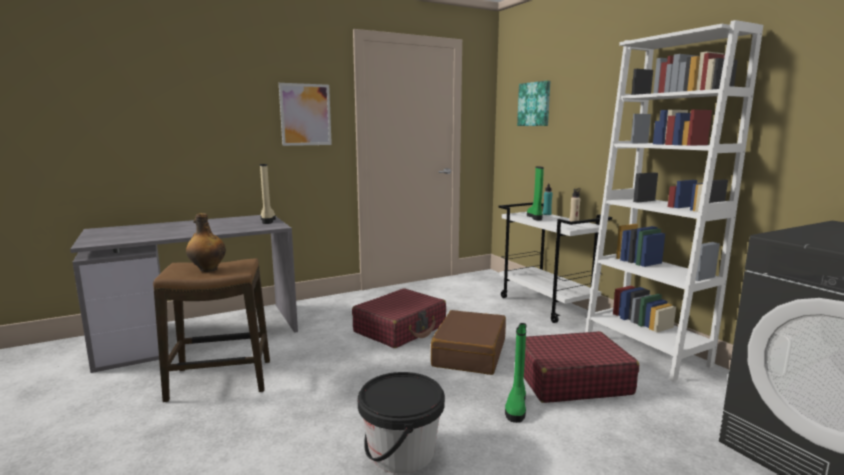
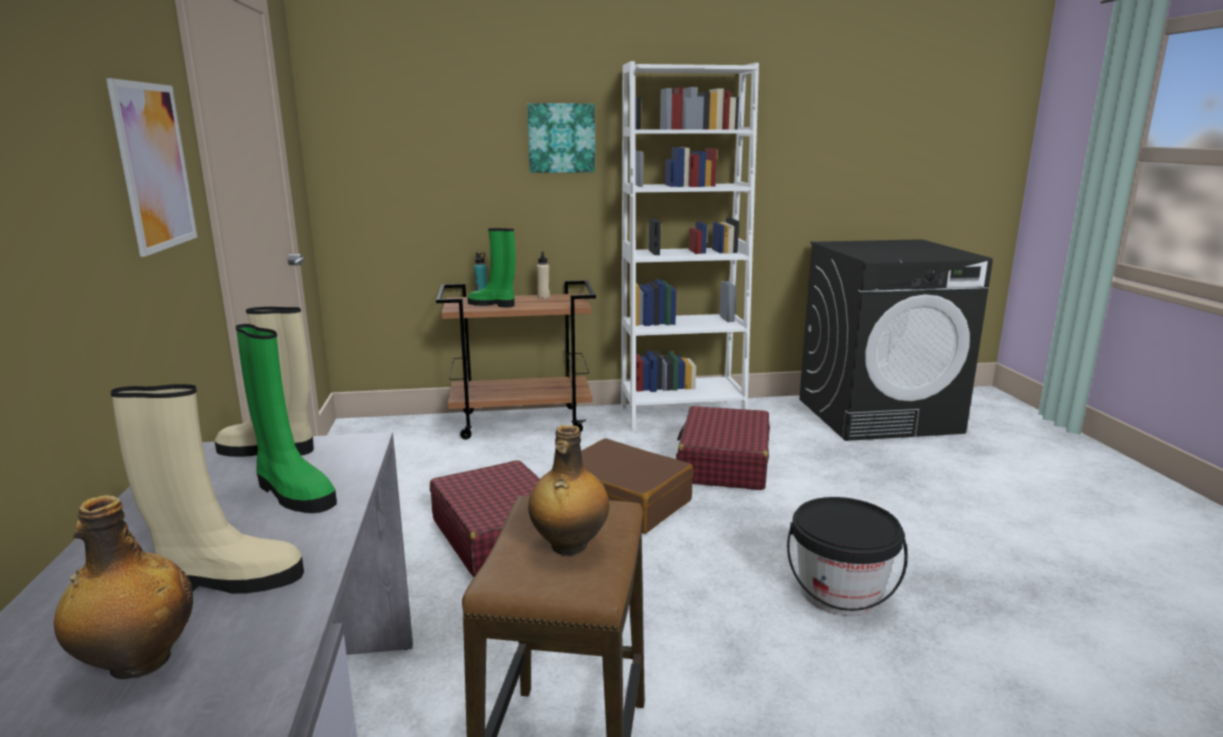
camera: 70 degrees left, 5 degrees up
white cart [498,202,612,323] -> brown cart [436,280,596,439]
green boot [505,323,526,423] -> green boot moved to [236,324,337,513]
picture [517,81,550,126] -> picture moved to [528,103,595,173]
none -> bottle [54,495,193,679]
none -> beige boot [111,384,304,594]

